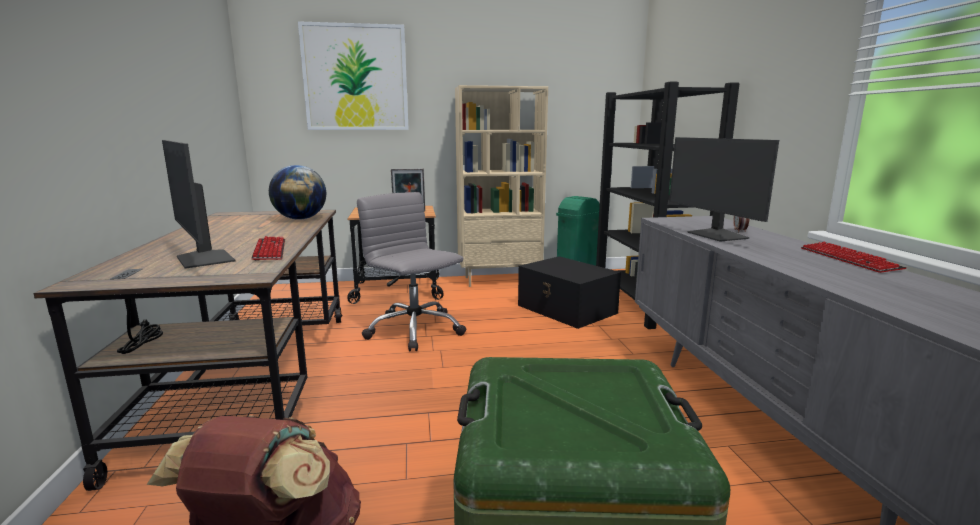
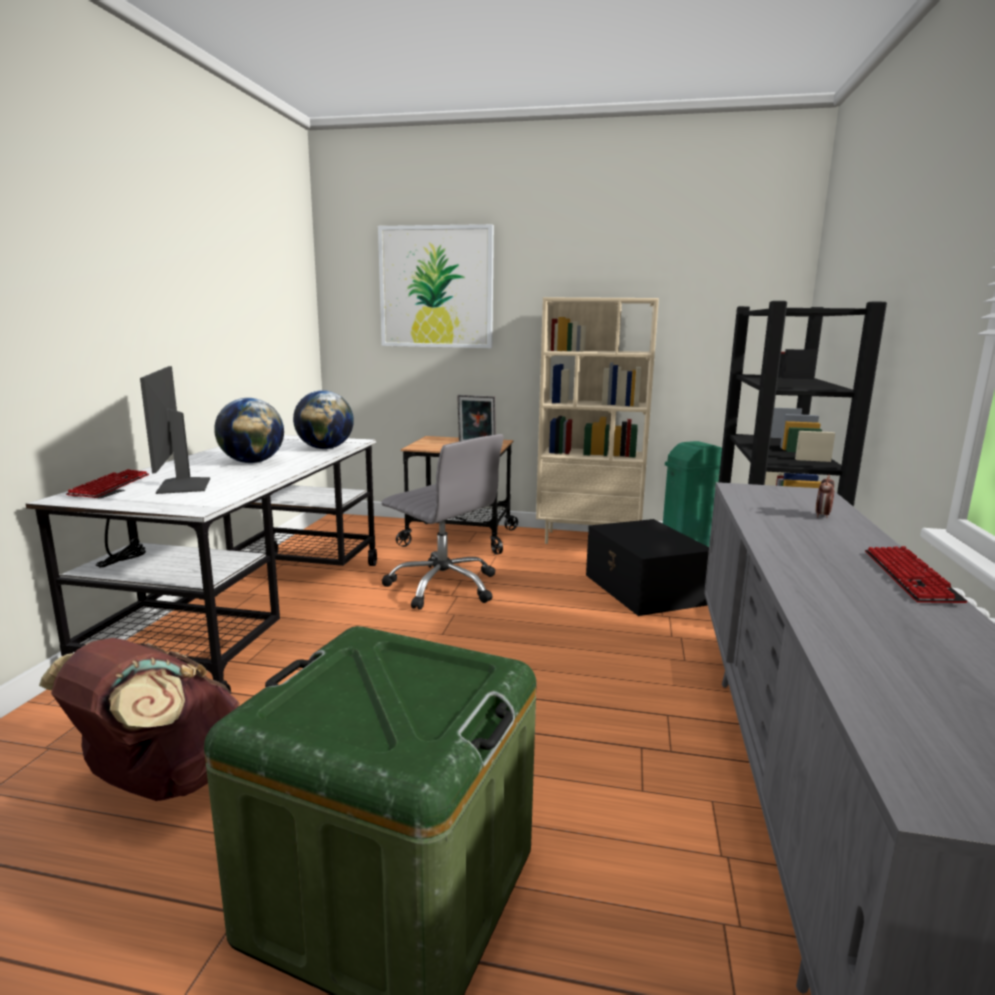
camera: 20 degrees right, 0 degrees up
brown desk [33,210,342,491] -> white desk [26,435,377,691]
keyboard [251,236,285,261] -> keyboard moved to [66,469,149,498]
grey office chair [357,192,466,351] -> grey office chair turned 150 degrees clockwise [381,434,504,610]
monitor [669,137,779,242] -> none
none -> globe [214,398,284,463]

